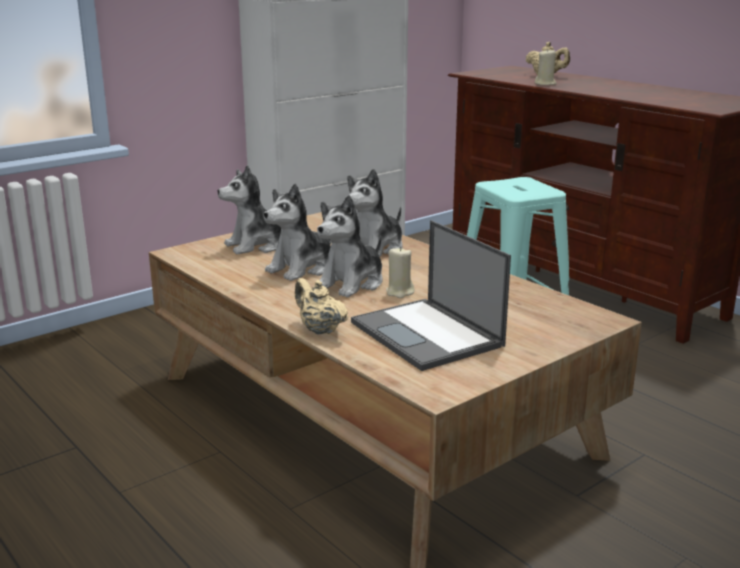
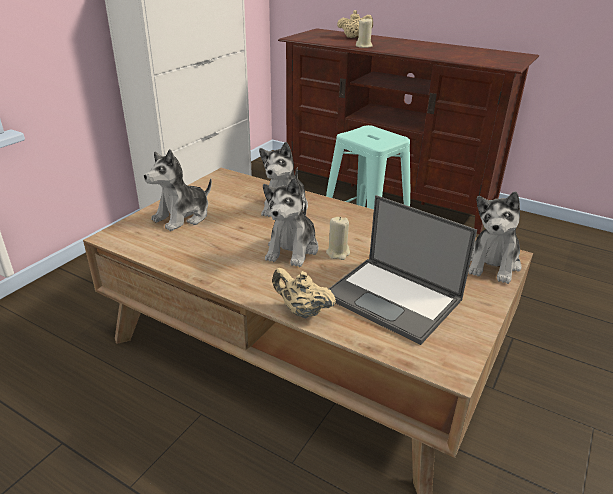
camera: 20 degrees left, 10 degrees up
plush toy [264,183,332,281] -> plush toy moved to [469,192,522,284]

